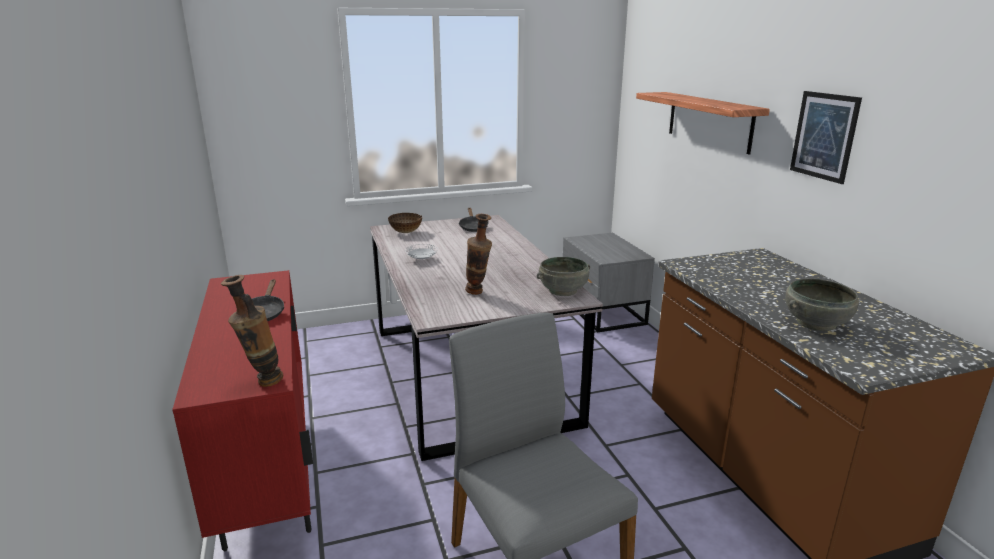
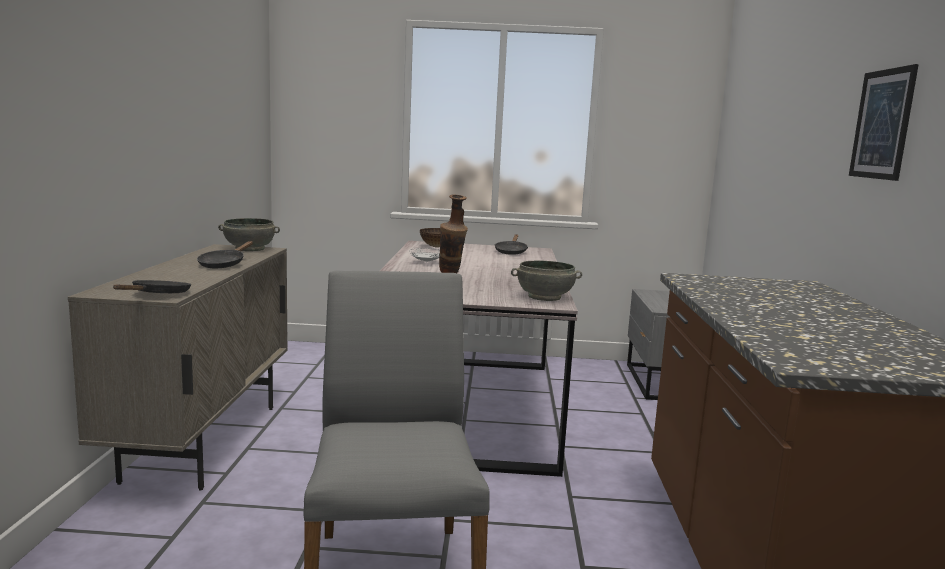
camera: 20 degrees right, 10 degrees down
red cabinet [172,270,313,552] -> beige cabinet [68,244,288,490]
vase [221,275,283,387] -> black frying pan [113,280,191,293]
shelf [636,92,770,155] -> none
grey bowl [785,278,859,331] -> grey bowl moved to [218,218,280,251]

